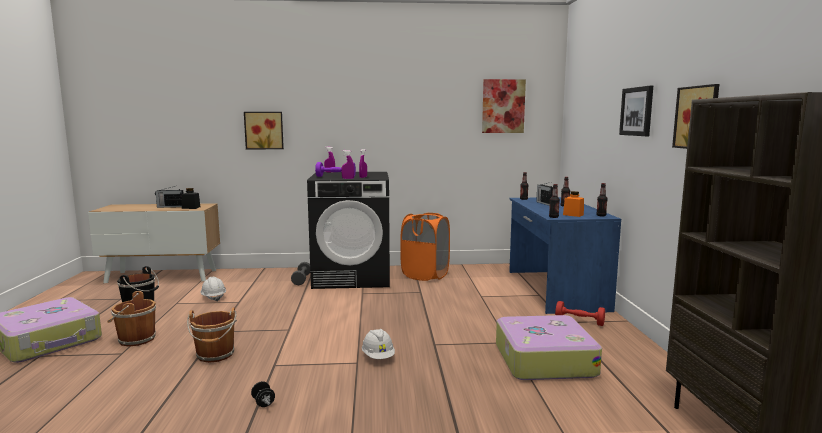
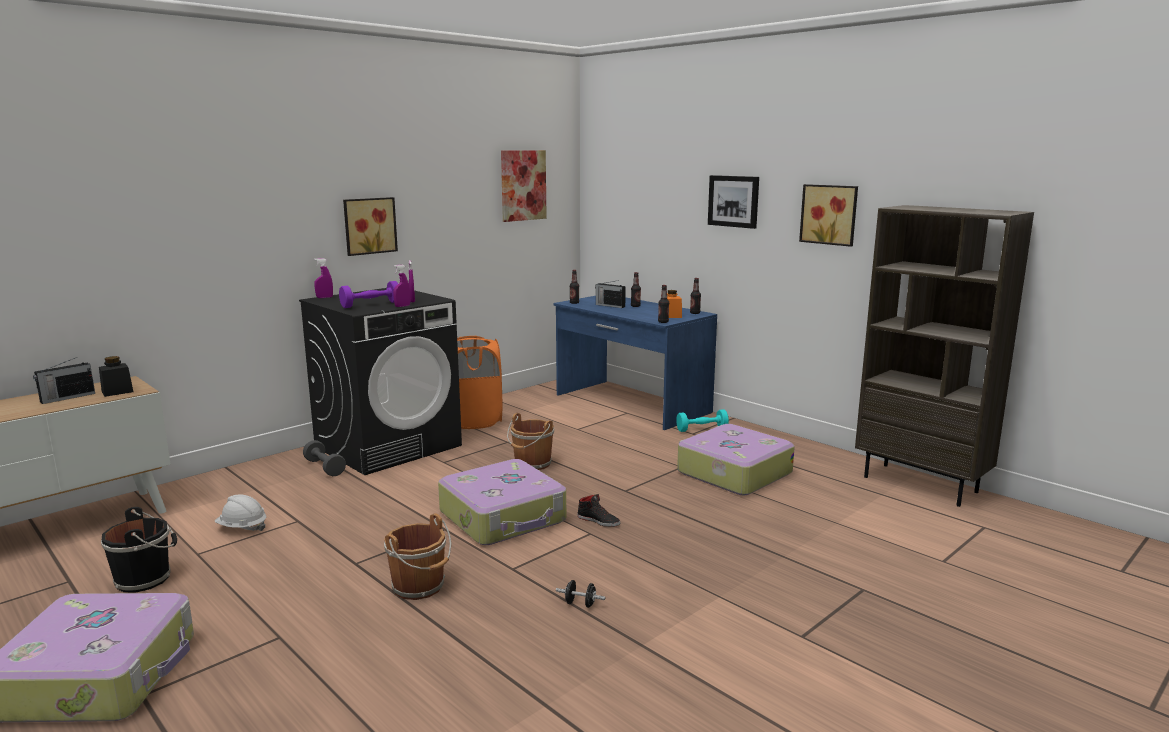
camera: 40 degrees left, 5 degrees up
brown bucket [107,291,156,347] -> brown bucket moved to [507,413,554,470]
picture [244,112,284,149] -> picture moved to [343,197,398,256]
white hard hat [362,329,395,359] -> black shoe [577,494,620,527]
red dumbbell [555,301,605,326] -> turquoise dumbbell [676,409,729,432]
none -> suitcase [438,459,566,545]

